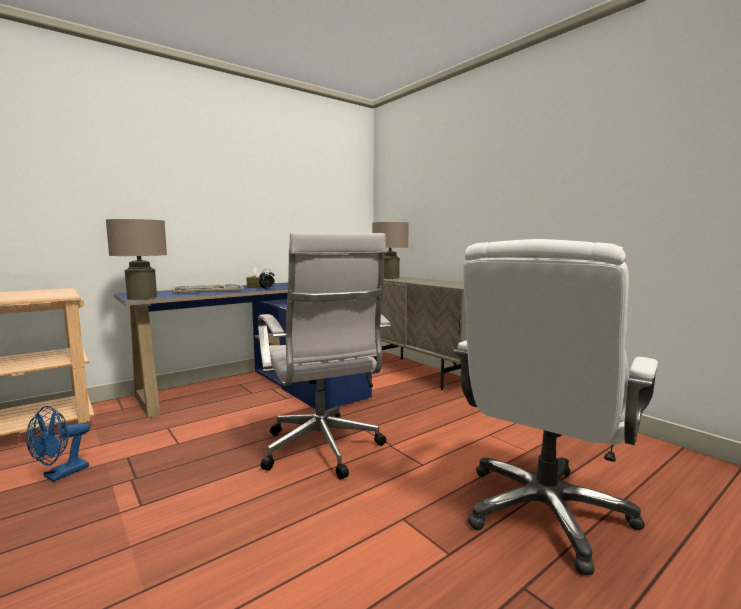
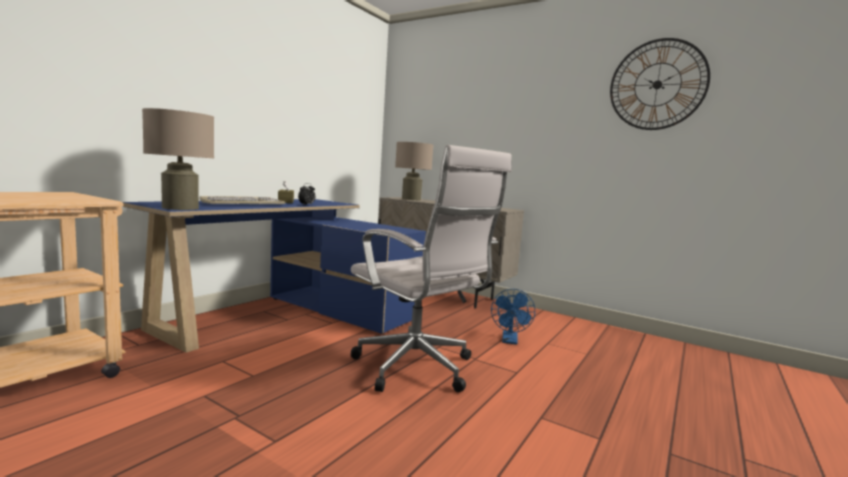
camera: 20 degrees left, 0 degrees up
blue fan [26,406,90,482] -> blue fan moved to [491,289,535,345]
white office chair [454,239,658,575] -> none
none -> wall clock [610,38,710,130]

